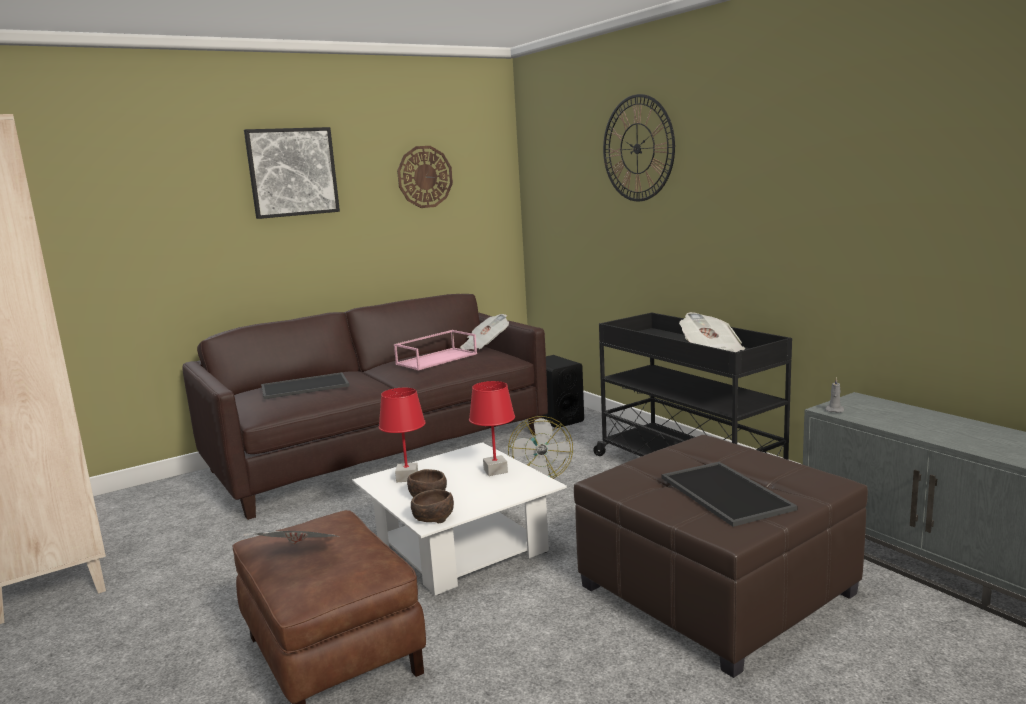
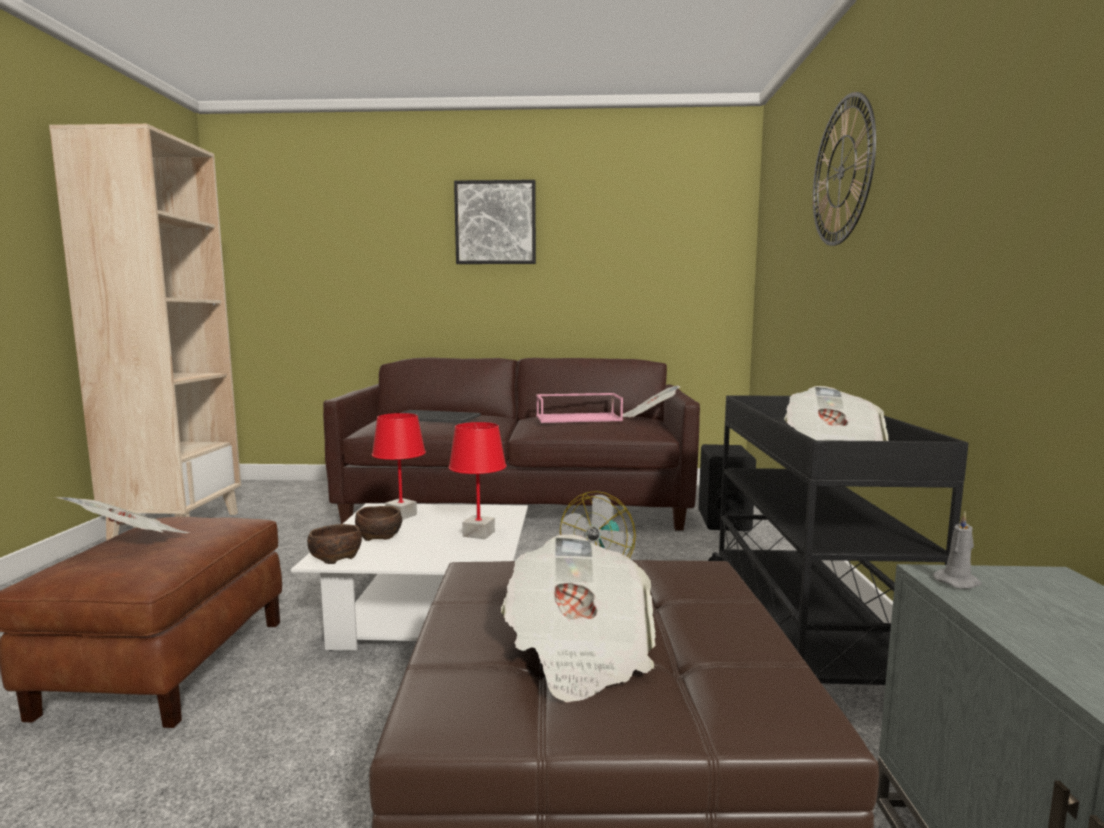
camera: 35 degrees right, 5 degrees down
wall clock [397,146,453,208] -> none
tray [661,462,798,527] -> newspaper [501,534,656,702]

